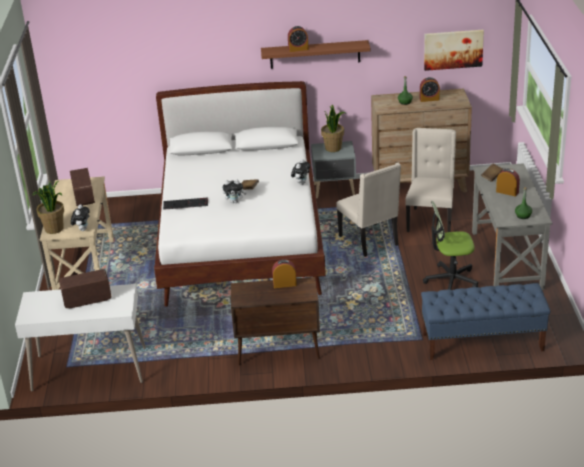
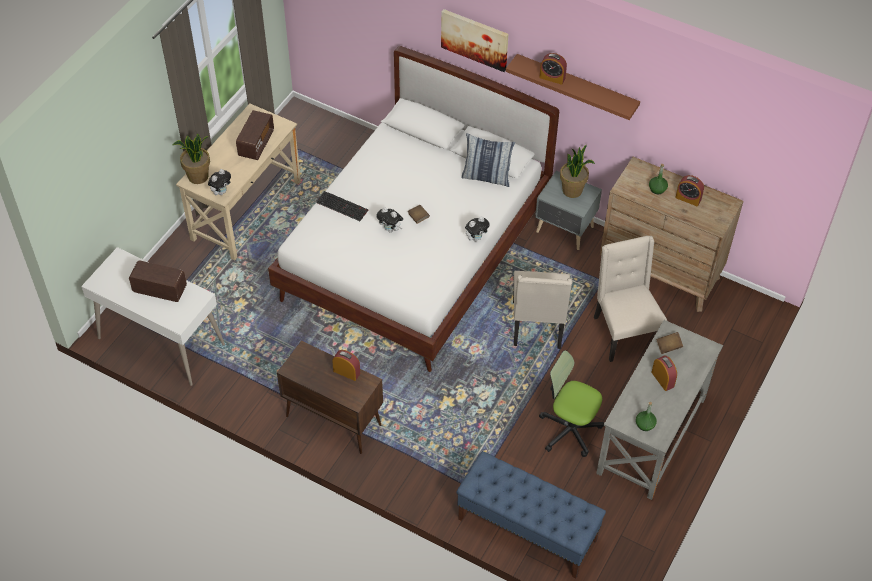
camera: 30 degrees right, 20 degrees up
beige chair [405,128,456,232] -> beige chair turned 60 degrees counterclockwise [594,236,667,362]
picture [424,30,484,71] -> picture moved to [441,9,509,72]
none -> pillow [461,133,515,187]

